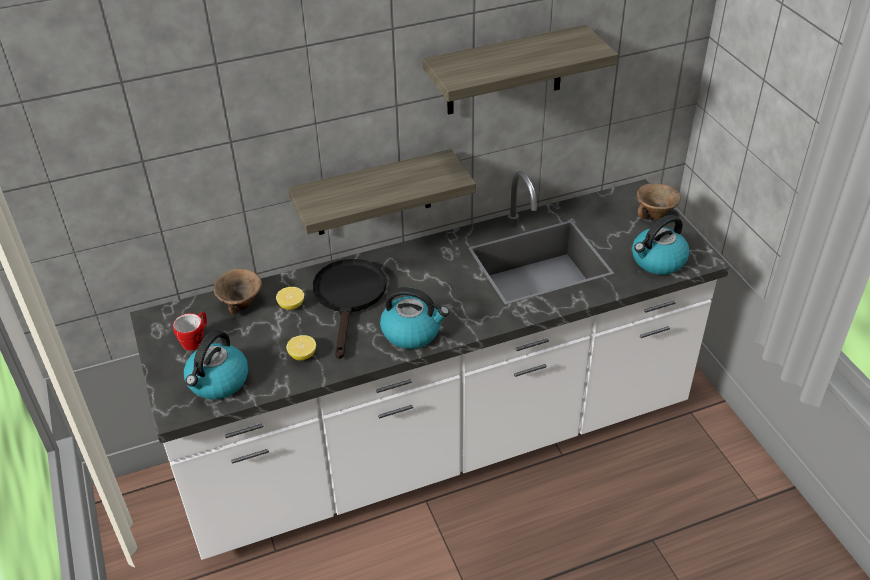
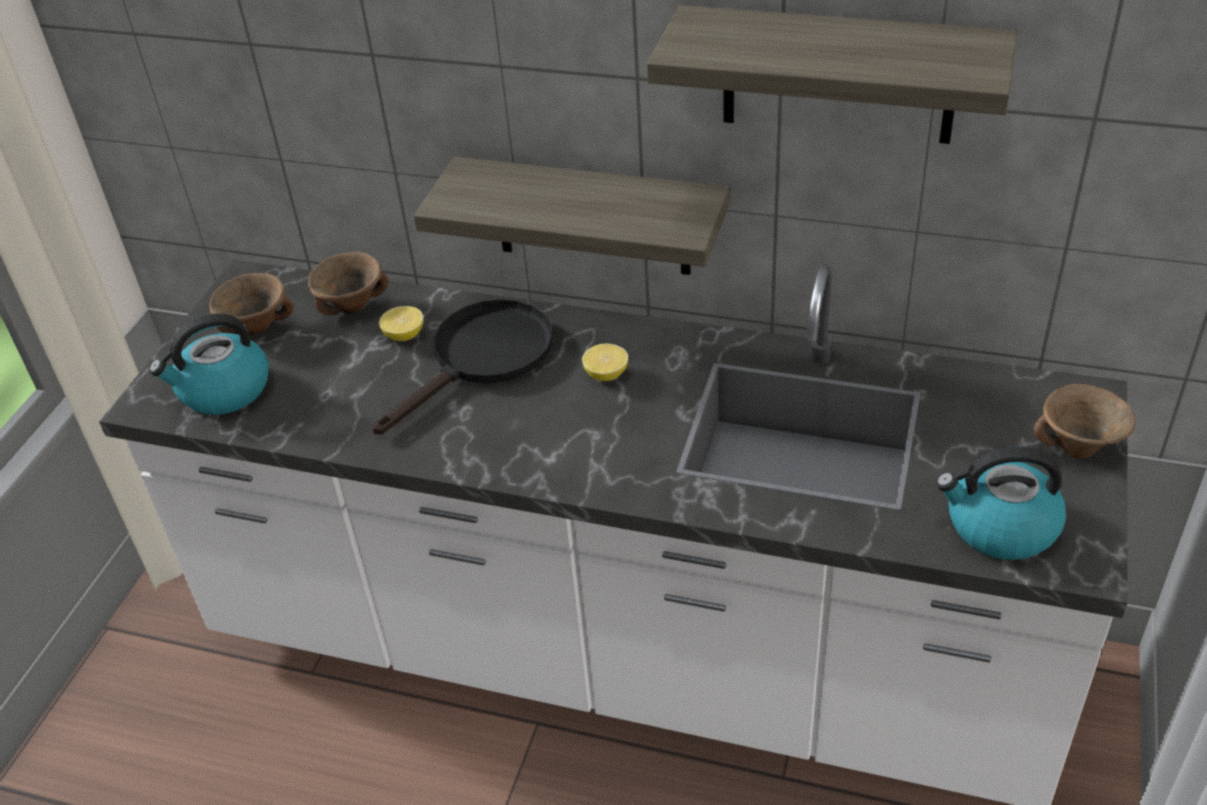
camera: 40 degrees right, 0 degrees up
mug [173,312,207,351] -> brown bowl [209,273,294,335]
lemon [286,335,316,361] -> lemon moved to [582,344,628,381]
kettle [380,287,449,349] -> none

